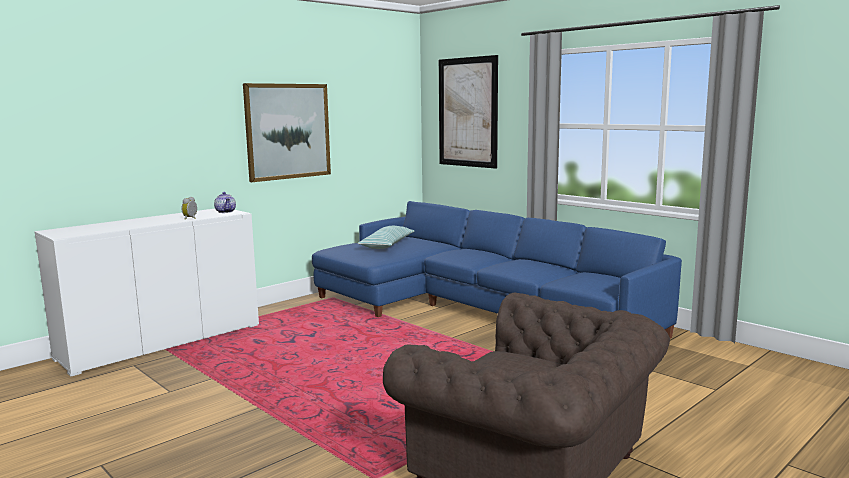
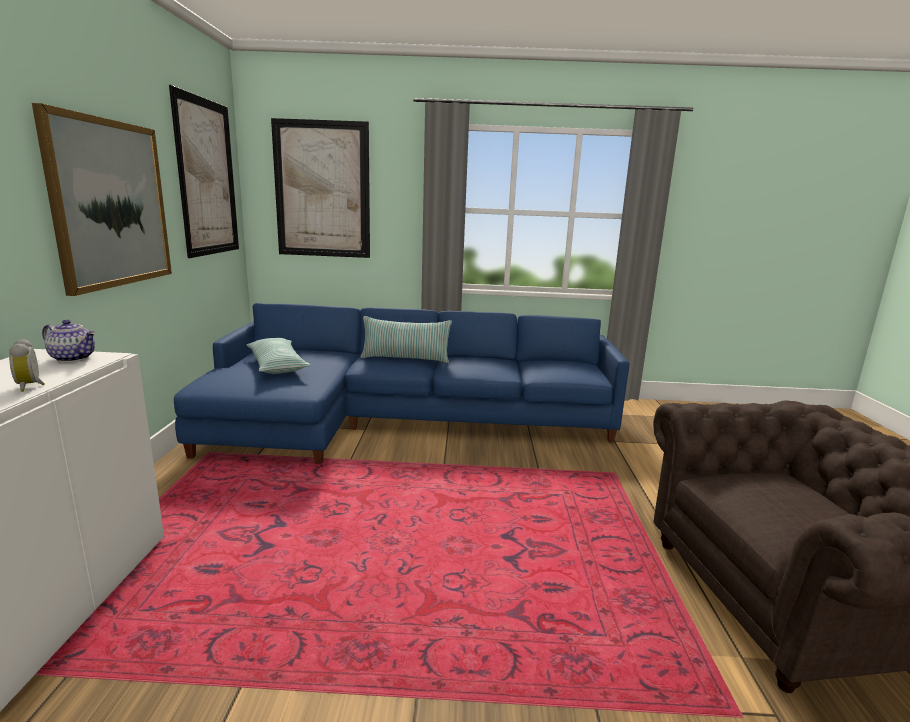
camera: 45 degrees left, 5 degrees up
none -> picture [169,85,239,258]
none -> pillow [360,316,452,363]

